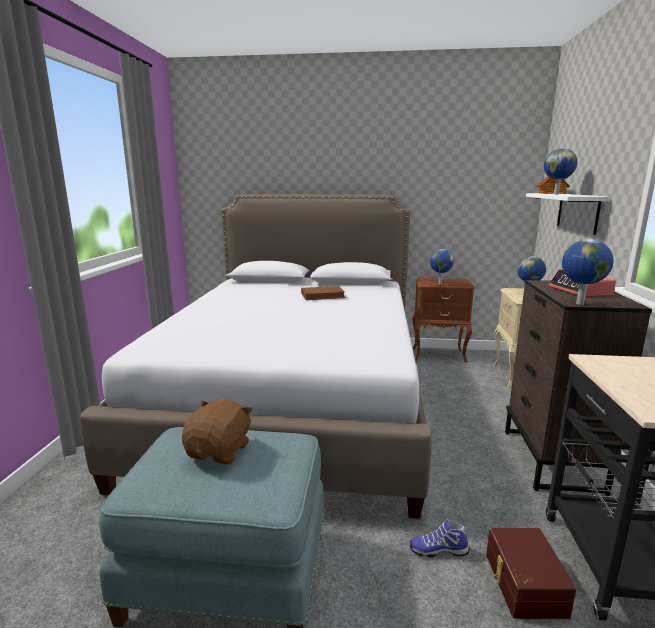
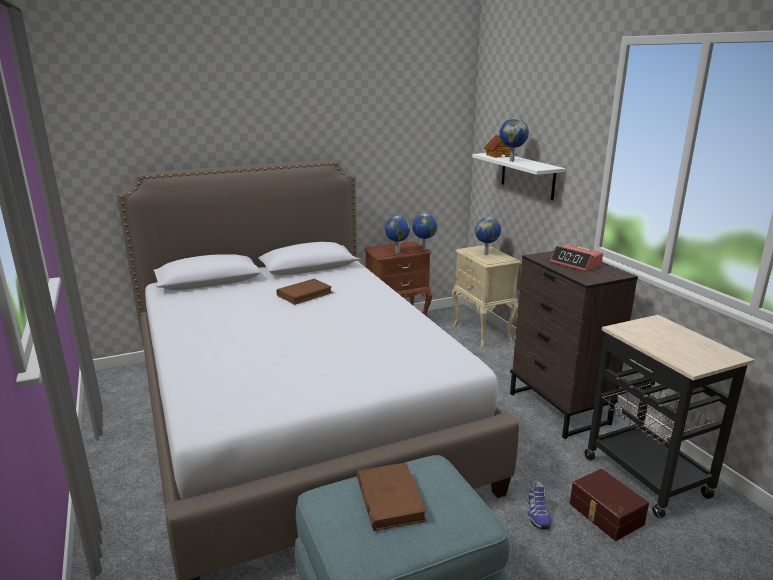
camera: 30 degrees left, 5 degrees up
brown plush toy [182,399,253,465] -> brown book [357,463,427,531]
shoe [410,519,470,557] -> shoe turned 60 degrees counterclockwise [528,481,552,530]
globe [562,239,614,305] -> globe moved to [412,214,437,250]

